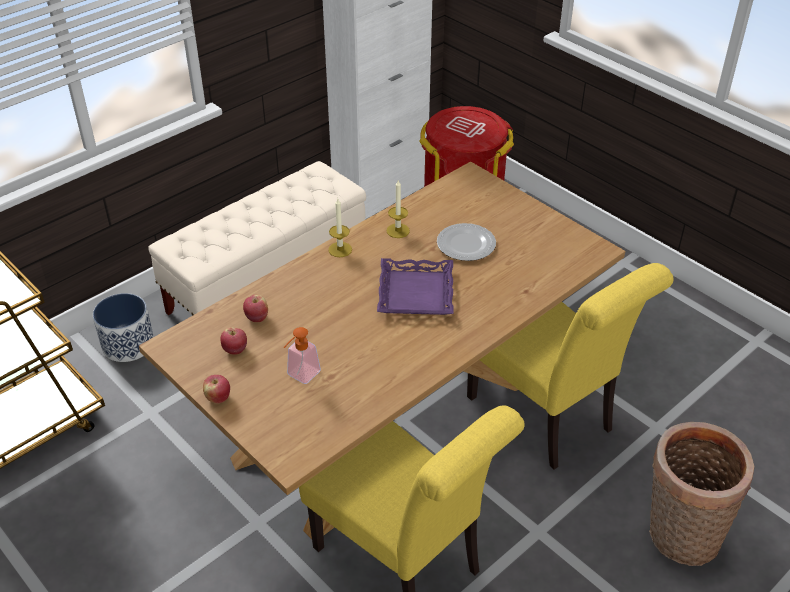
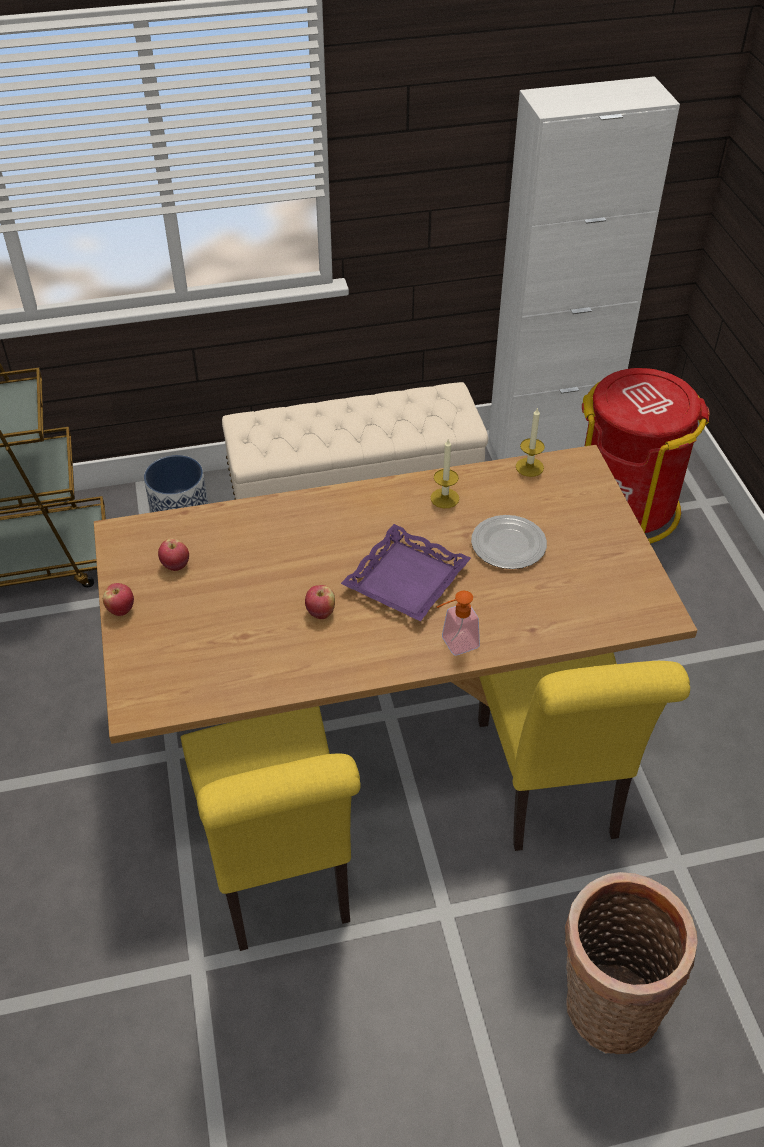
camera: 30 degrees right, 5 degrees up
apple [243,295,268,322] -> apple moved to [305,585,335,619]
soap dispenser [284,327,321,384] -> soap dispenser moved to [437,591,480,656]
candle [328,199,352,257] -> candle moved to [516,407,545,477]

